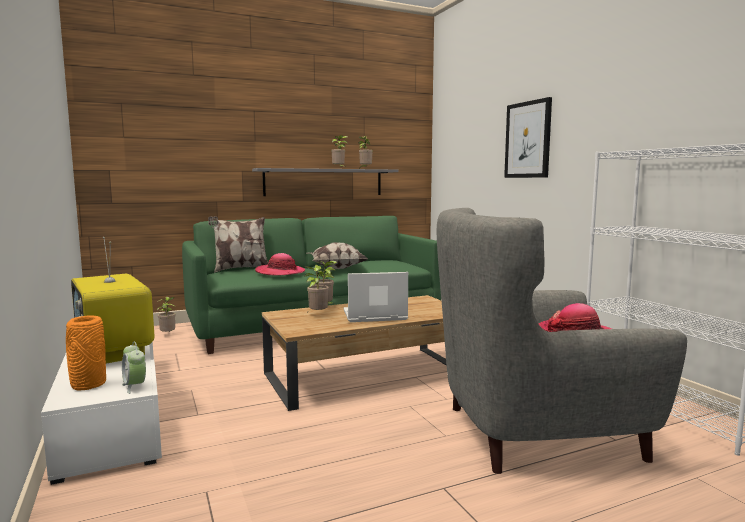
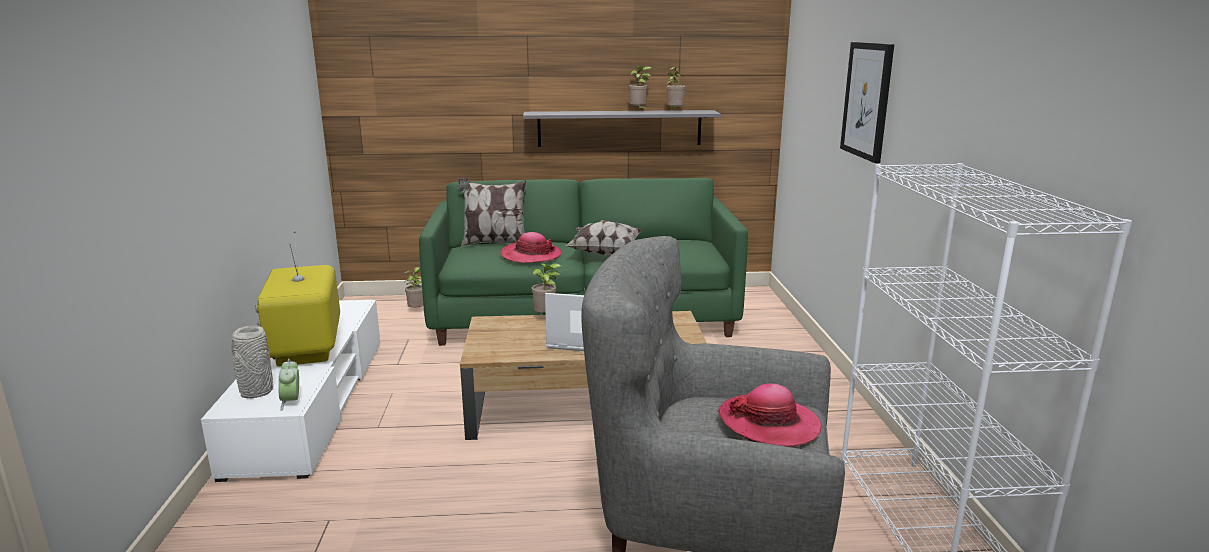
camera: 20 degrees right, 10 degrees up
orange vase [66,315,106,391] -> grey vase [231,325,273,398]
potted plant [305,265,329,311] -> none

